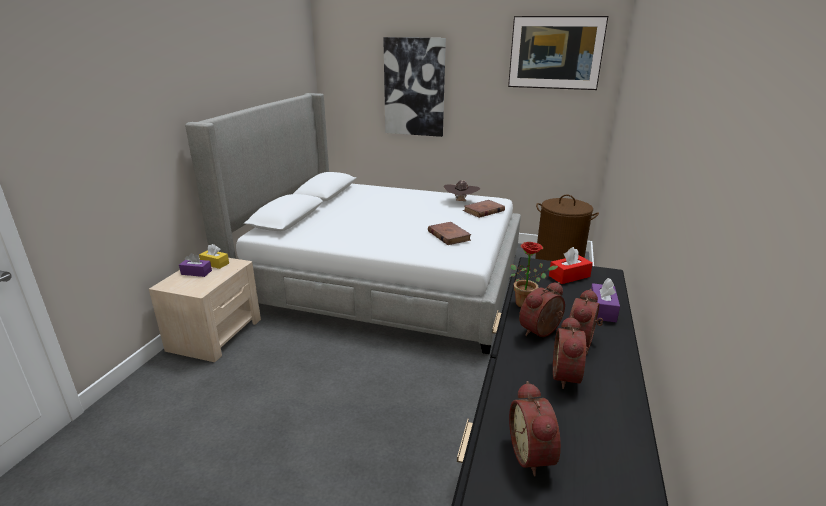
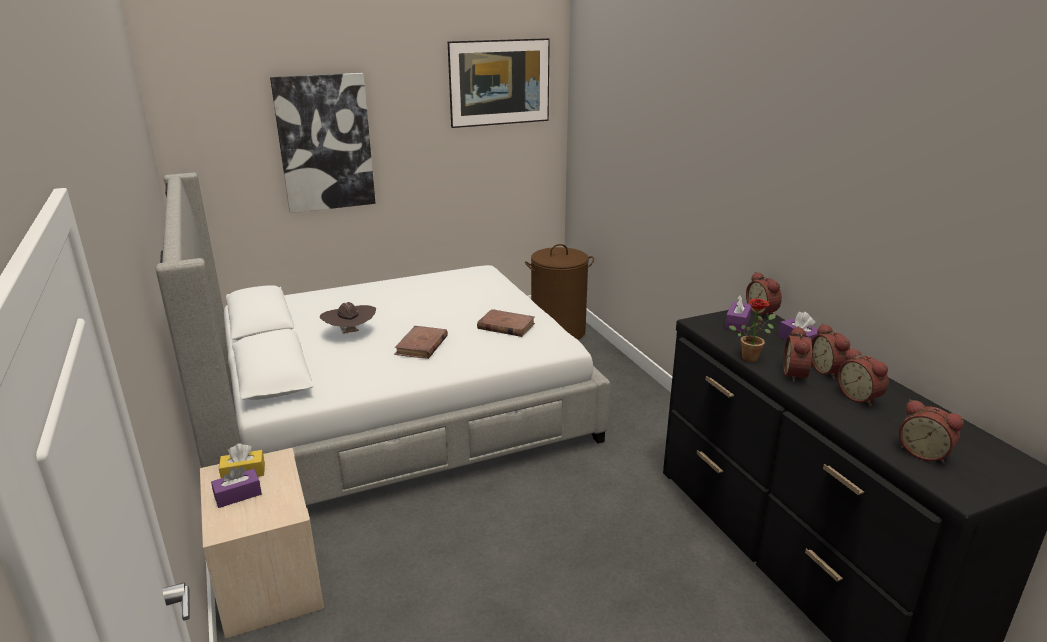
camera: 40 degrees left, 0 degrees up
brown hat [444,180,480,201] -> brown hat moved to [320,302,376,334]
brown book [463,200,505,218] -> brown book moved to [394,326,448,359]
red tissue box [549,247,593,284] -> purple tissue box [725,295,752,332]
none -> alarm clock [746,272,782,317]

